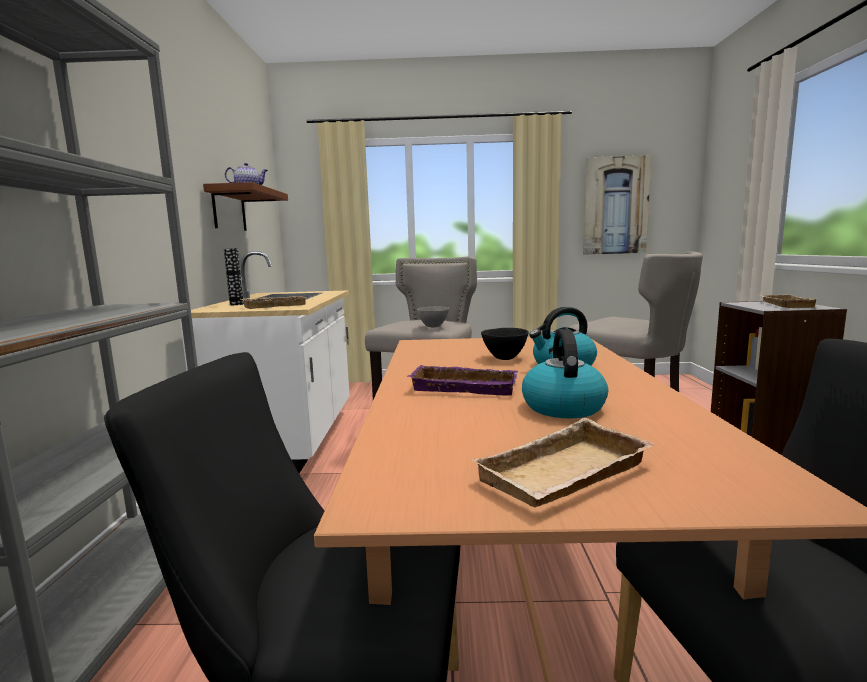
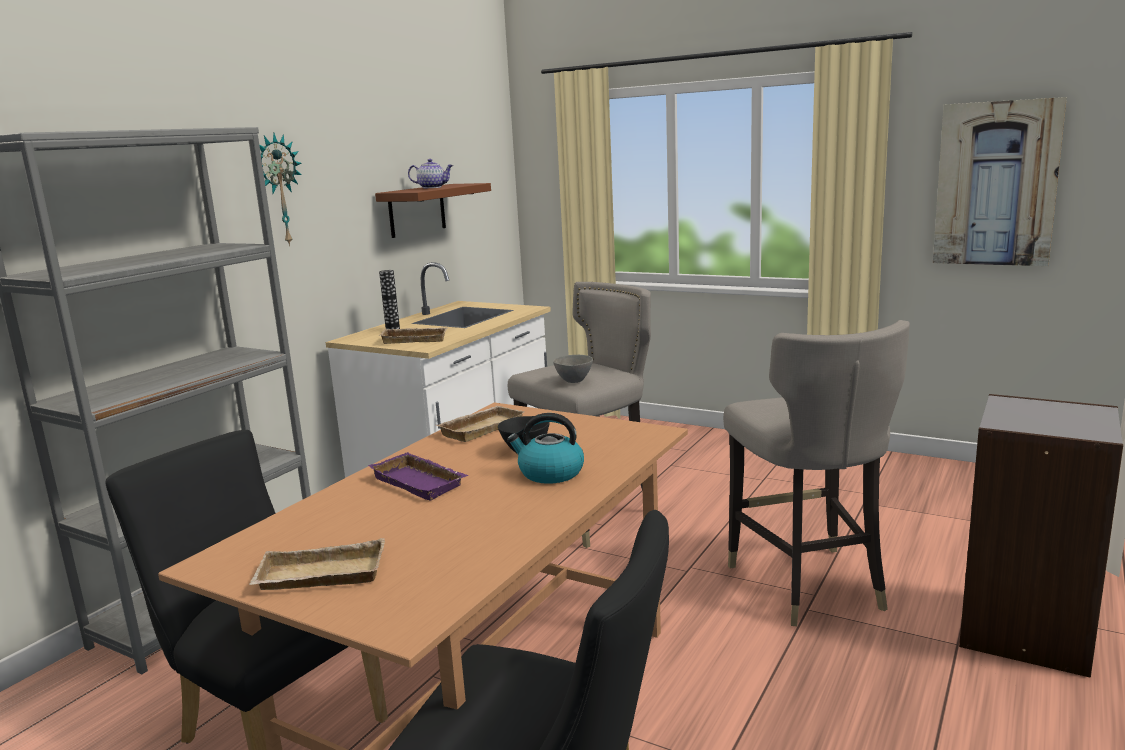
camera: 30 degrees right, 5 degrees up
kettle [522,329,608,418] -> none
beige tray [759,294,817,308] -> beige tray moved to [437,406,525,442]
none -> wall clock [259,133,301,246]

